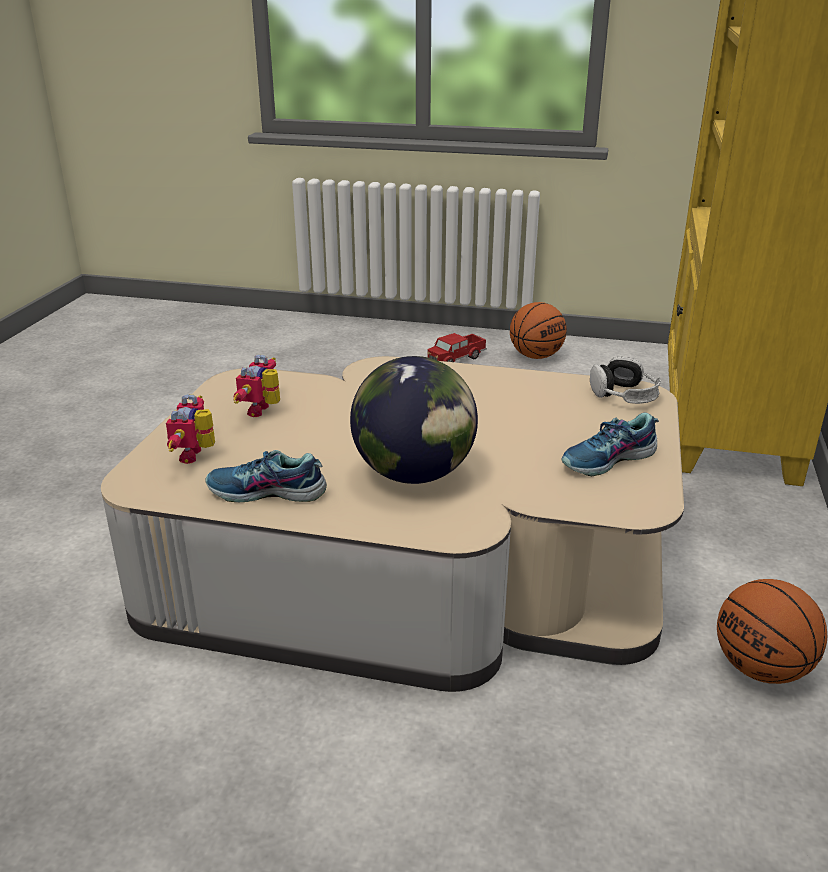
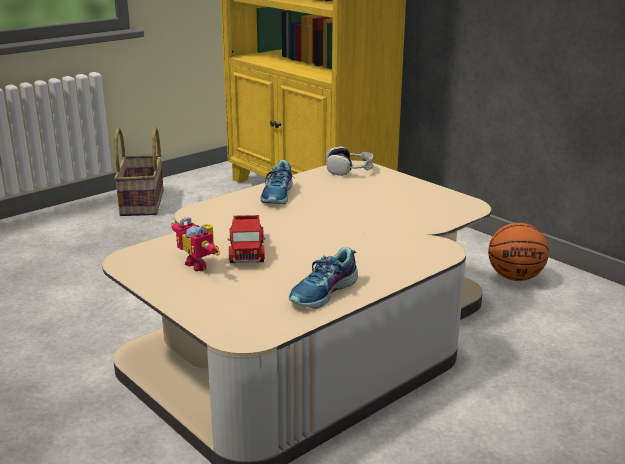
camera: 55 degrees left, 5 degrees down
toy robot [166,394,215,464] -> none
globe [350,356,478,484] -> none
toy truck [427,333,487,362] -> toy truck moved to [227,215,266,263]
basketball [510,302,567,359] -> basket [114,127,164,216]
shoe [561,413,659,476] -> shoe moved to [260,160,295,204]

